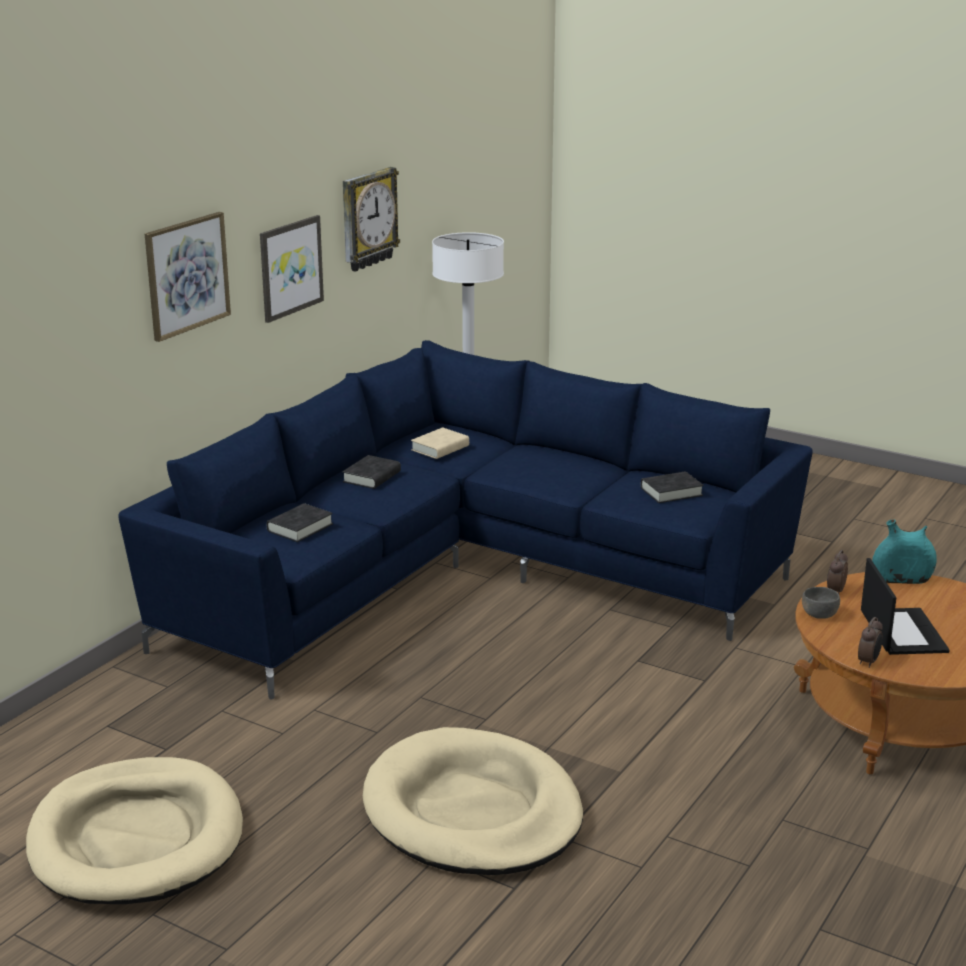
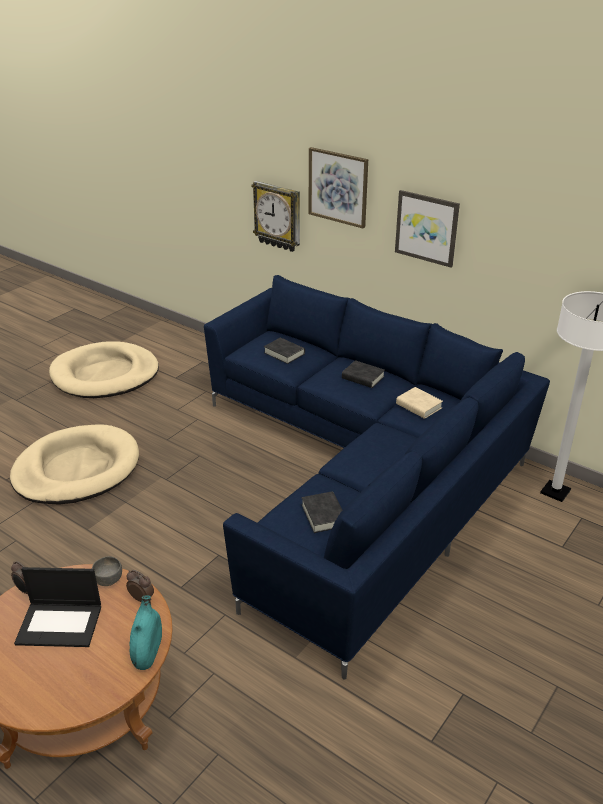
camera: 95 degrees right, 10 degrees up
wall clock [343,167,400,272] -> wall clock moved to [251,181,300,252]

